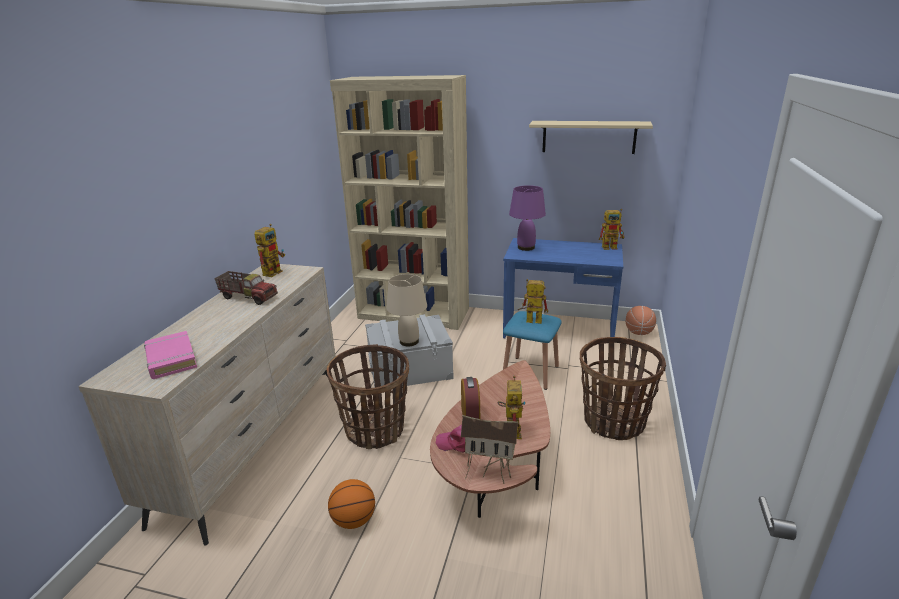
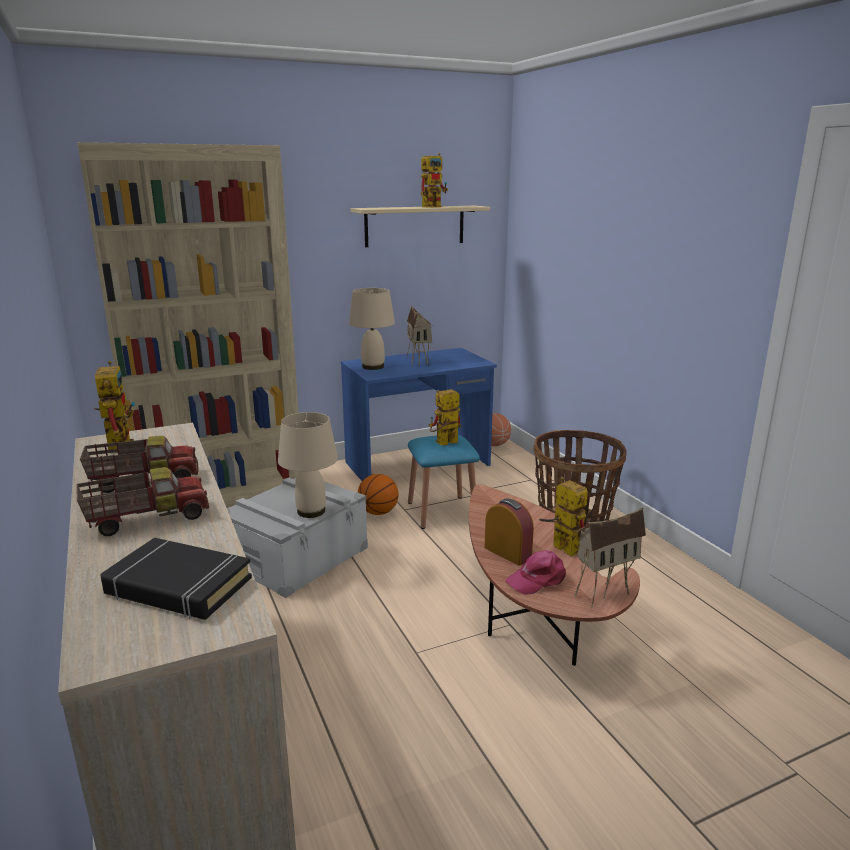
camera: 40 degrees left, 5 degrees down
pink book [144,331,197,379] -> black book [100,538,252,620]
basket [327,344,409,449] -> none
basketball [328,479,375,529] -> basketball moved to [358,474,399,515]
purple table lamp [509,185,546,251] -> beige table lamp [349,288,395,370]
toy robot [599,209,624,250] -> toy robot moved to [421,153,448,208]
none -> toy truck [76,467,209,536]
none -> toy house [407,306,433,366]

